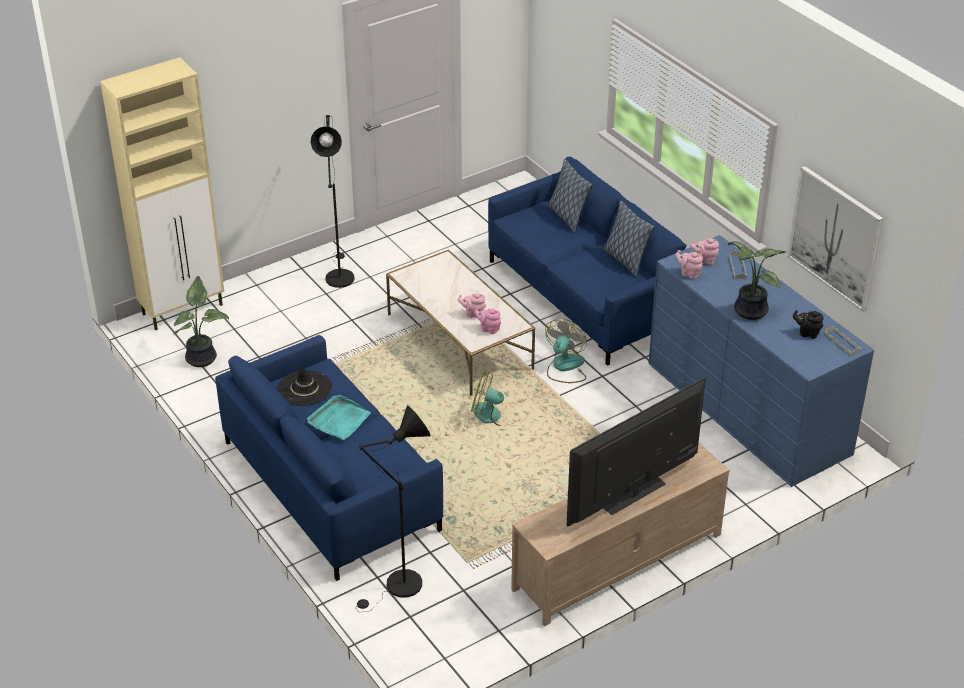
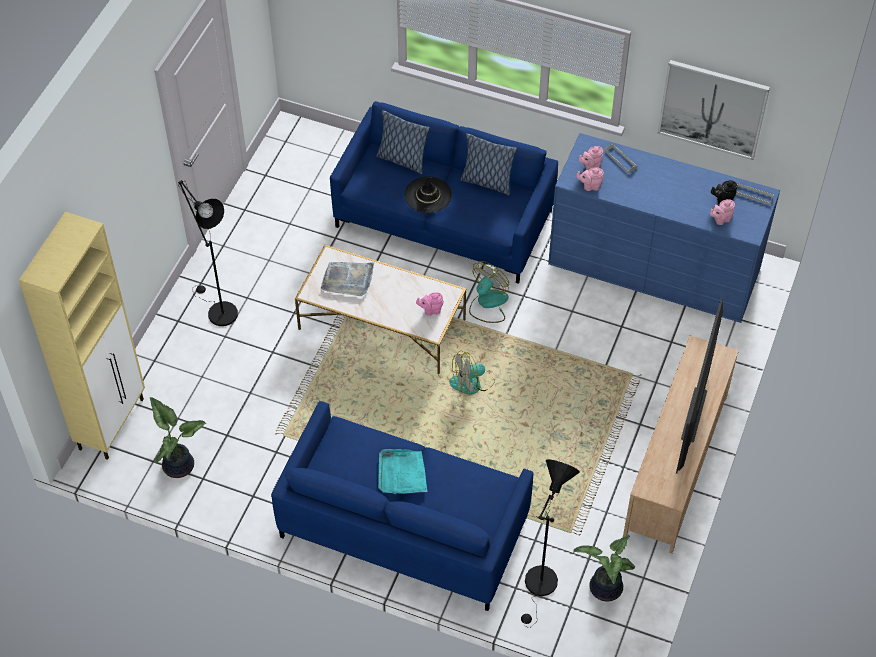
camera: 35 degrees left, 15 degrees up
black hat [278,364,332,406] -> black hat moved to [404,176,452,213]
pink teapot [458,293,486,318] -> pink teapot moved to [710,199,735,225]
fan [545,319,587,383] -> fan turned 45 degrees clockwise [469,261,509,323]
potted plant [728,241,787,320] -> potted plant moved to [573,535,635,602]
none -> grey tray [321,262,374,296]

